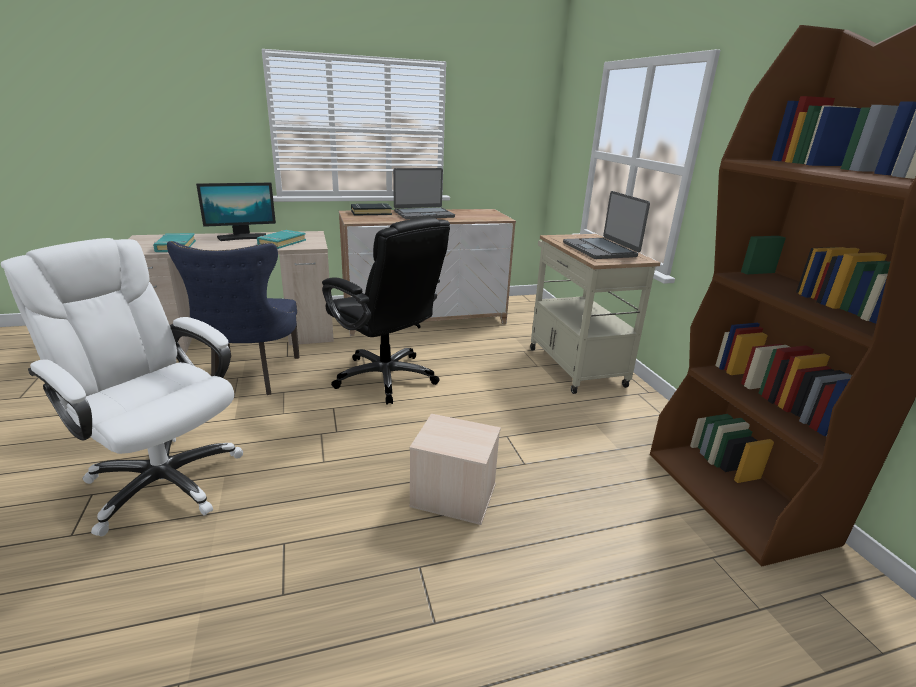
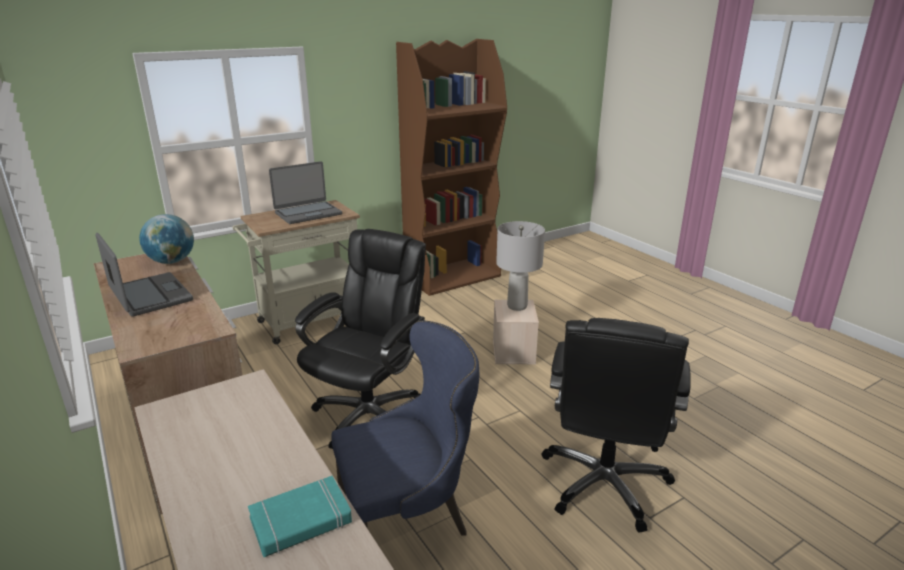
camera: 105 degrees left, 0 degrees up
white office chair [1,238,244,536] -> black office chair [541,318,691,533]
monitor [196,183,276,241] -> none
turquoise book [257,230,306,249] -> none
black book [351,203,392,216] -> none
none -> globe [139,214,194,264]
none -> grey table lamp [496,221,545,311]

